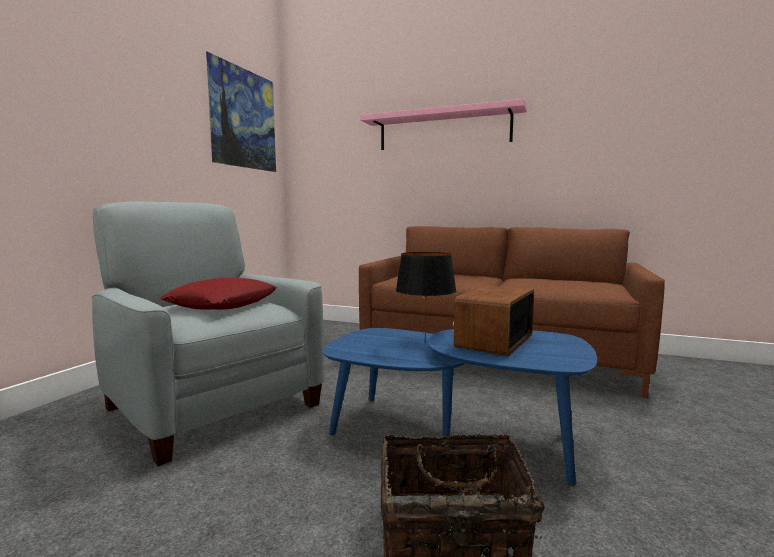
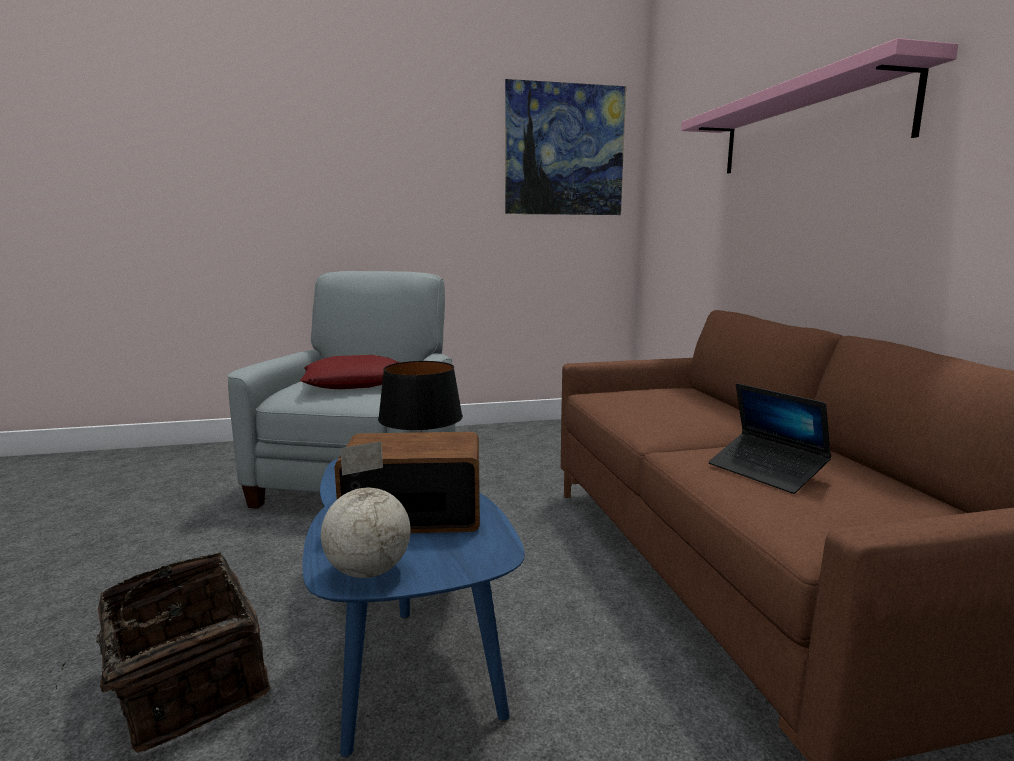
camera: 55 degrees right, 5 degrees up
none -> globe [321,441,411,578]
none -> laptop [709,383,831,494]

